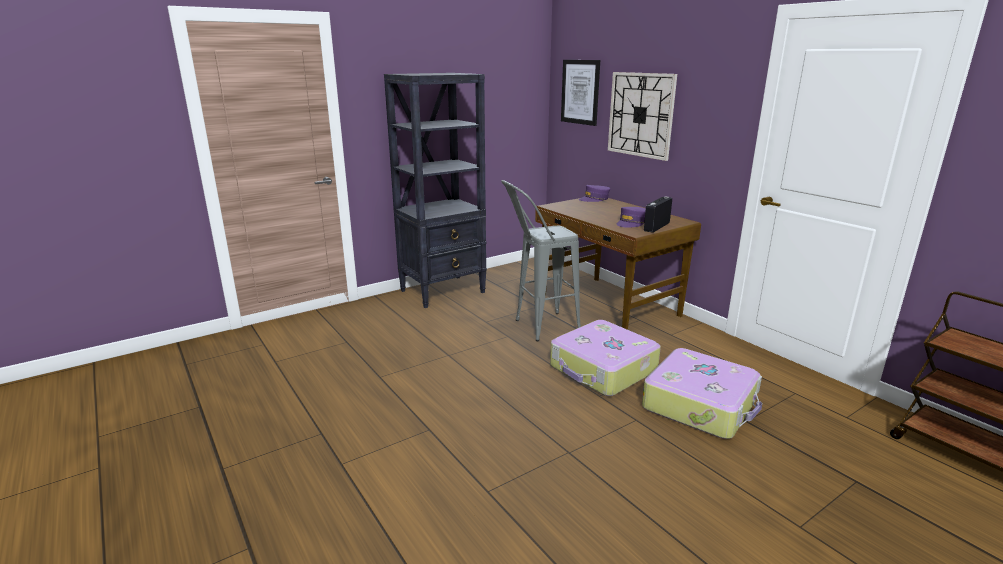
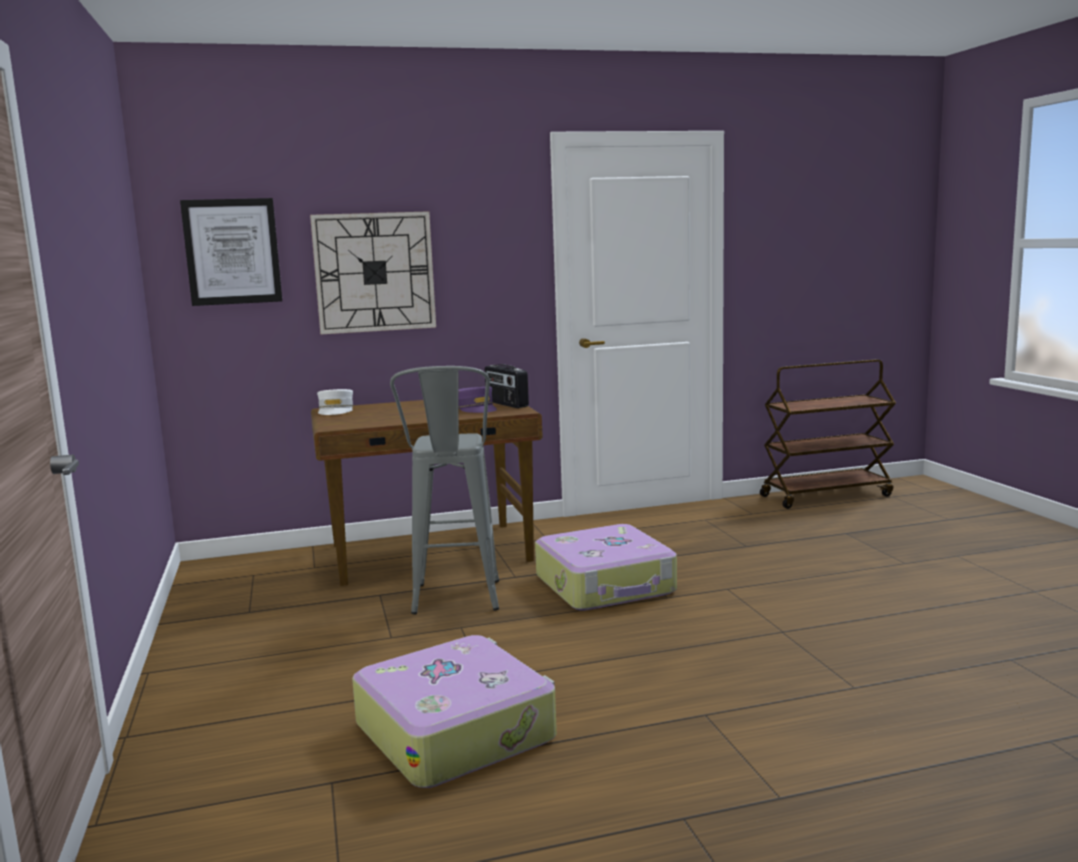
camera: 70 degrees left, 10 degrees down
black bookcase [384,73,487,308] -> none
purple cap [579,185,610,202] -> white cap [317,389,354,415]
suitcase [642,348,763,439] -> suitcase moved to [352,635,557,788]

